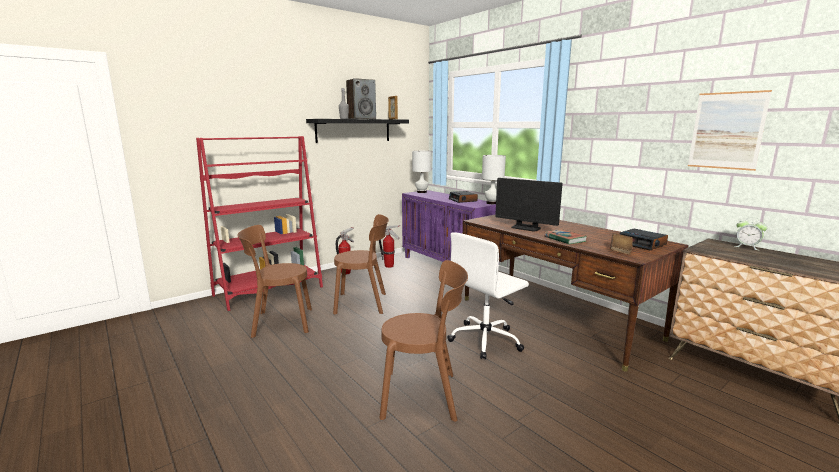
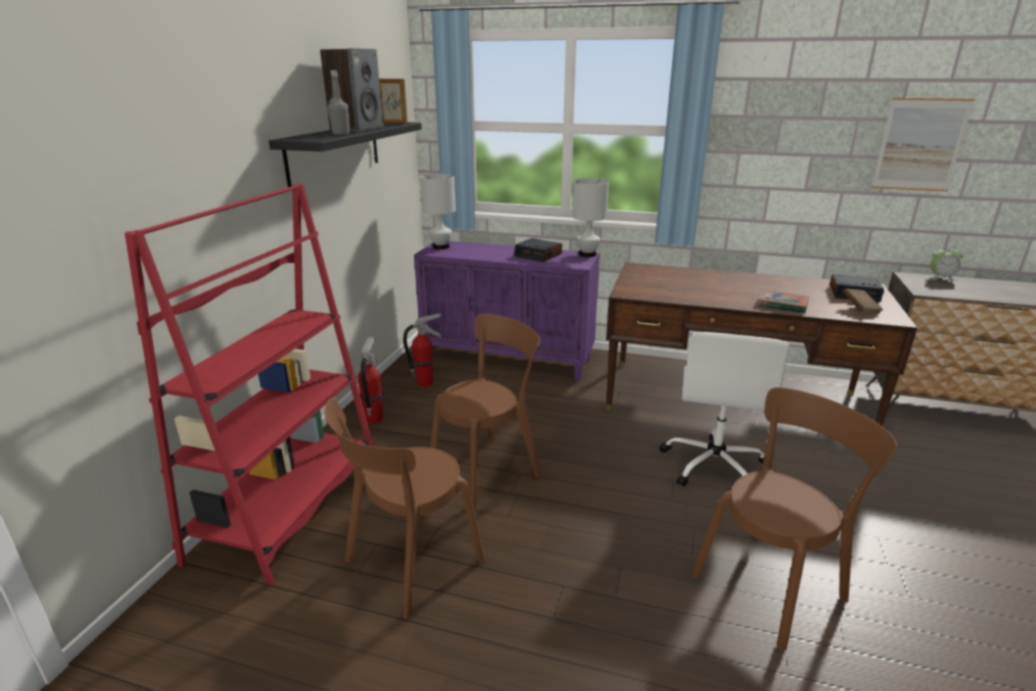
camera: 35 degrees left, 10 degrees up
monitor [495,178,563,231] -> none

